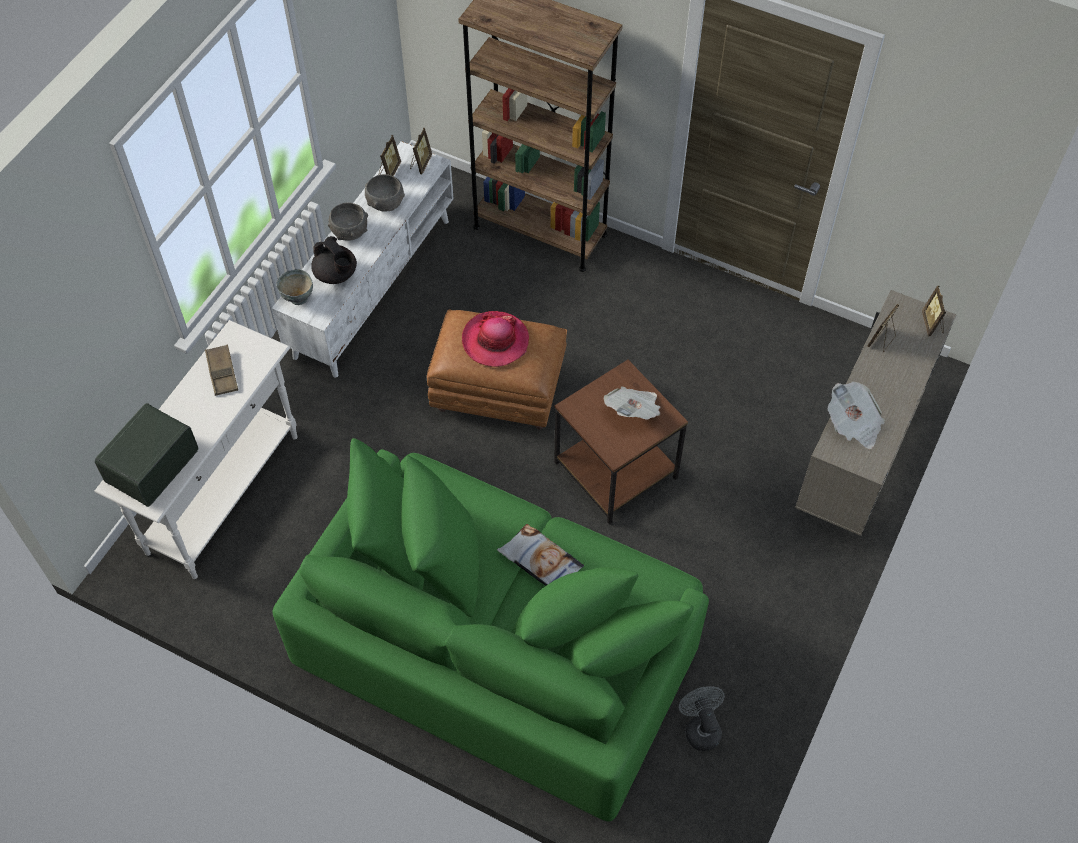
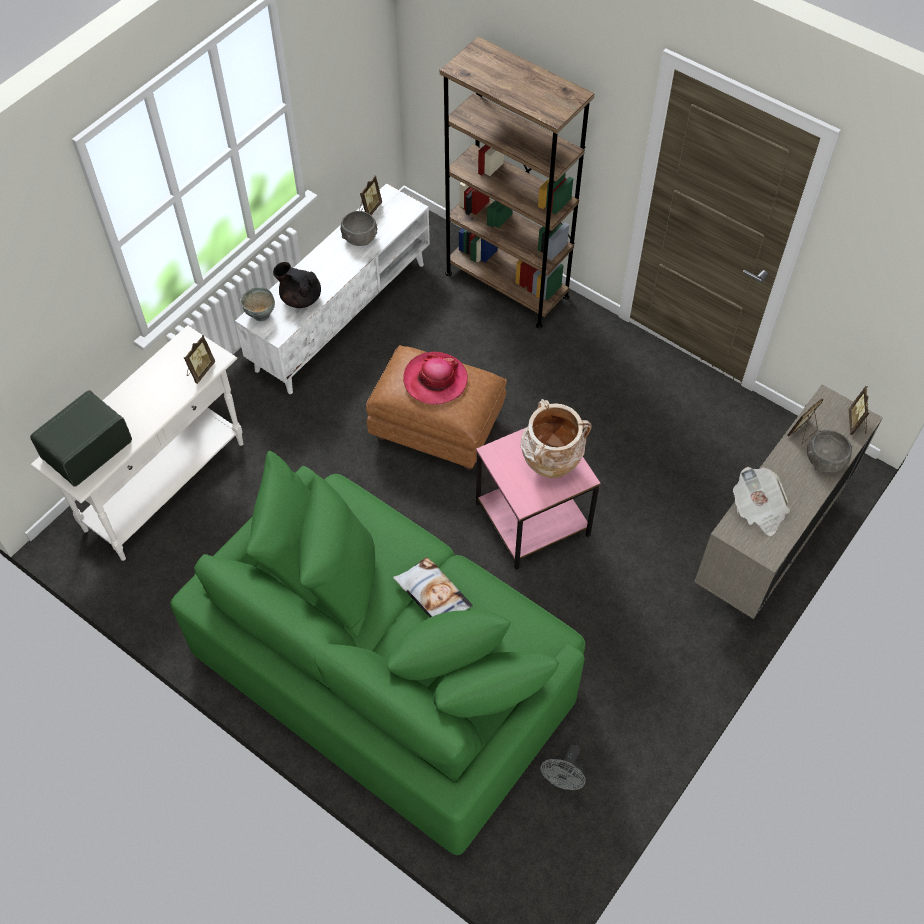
camera: 10 degrees right, 0 degrees up
brown tray [205,345,238,396] -> none
black teapot [311,236,357,284] -> black teapot turned 150 degrees clockwise [273,262,321,308]
grey bowl [328,202,368,241] -> grey bowl moved to [807,430,852,473]
picture frame [410,128,432,174] -> picture frame moved to [184,335,215,384]
brown side table [554,360,688,524] -> pink side table [476,428,601,570]
newspaper [604,386,660,420] -> beige vase [521,399,592,478]
grey fan [679,686,724,751] -> grey fan turned 150 degrees counterclockwise [541,743,586,790]

